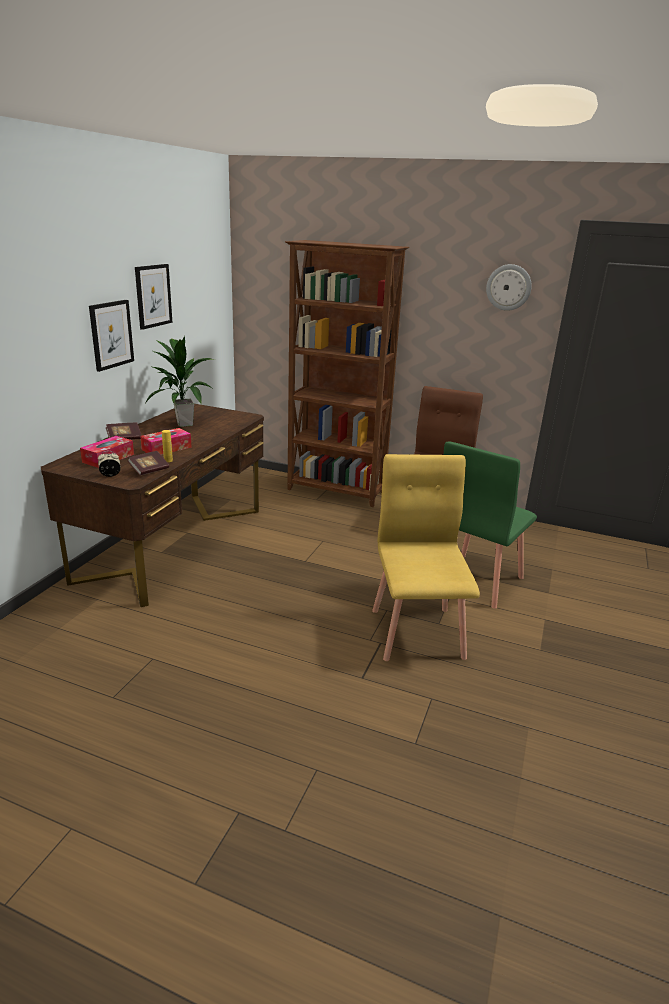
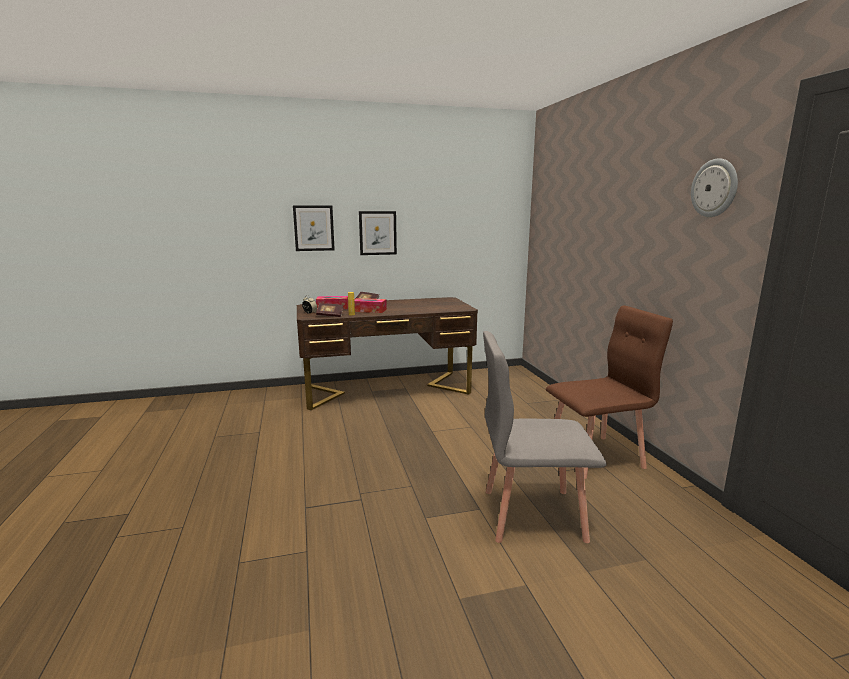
camera: 55 degrees right, 10 degrees down
picture [135,264,173,330] -> picture moved to [293,206,335,251]
potted plant [144,336,215,427] -> none
brown bookcase [285,240,409,507] -> none
yellow chair [372,454,480,661] -> none
green chair [444,441,537,609] -> grey chair [483,331,607,543]

